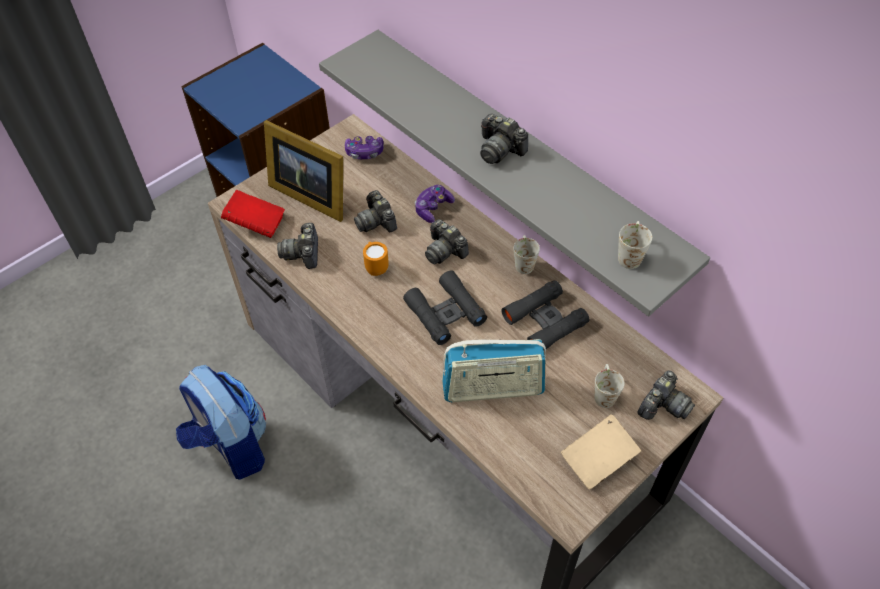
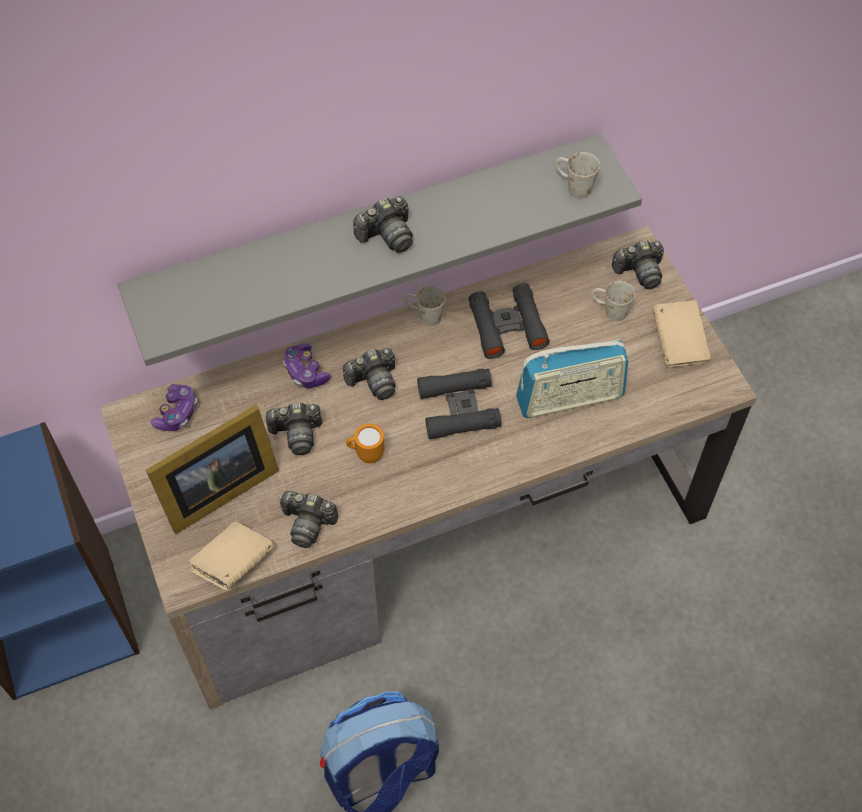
camera: 70 degrees left, 5 degrees up
red book [221,190,285,238] -> beige book [188,522,273,590]
radio [442,339,546,402] -> radio turned 60 degrees clockwise [516,339,628,418]
camera [637,370,695,420] -> camera turned 105 degrees clockwise [612,240,664,289]

